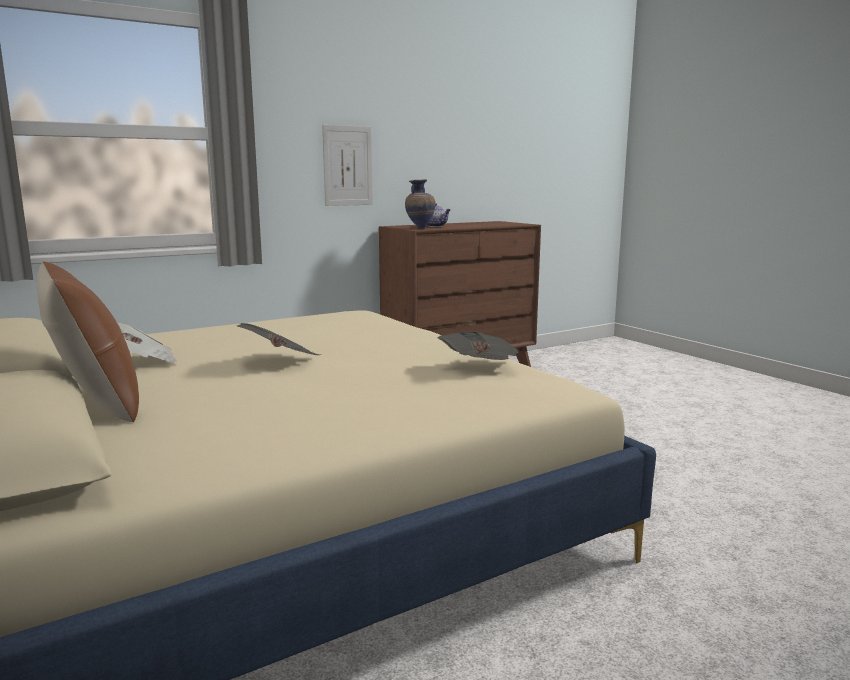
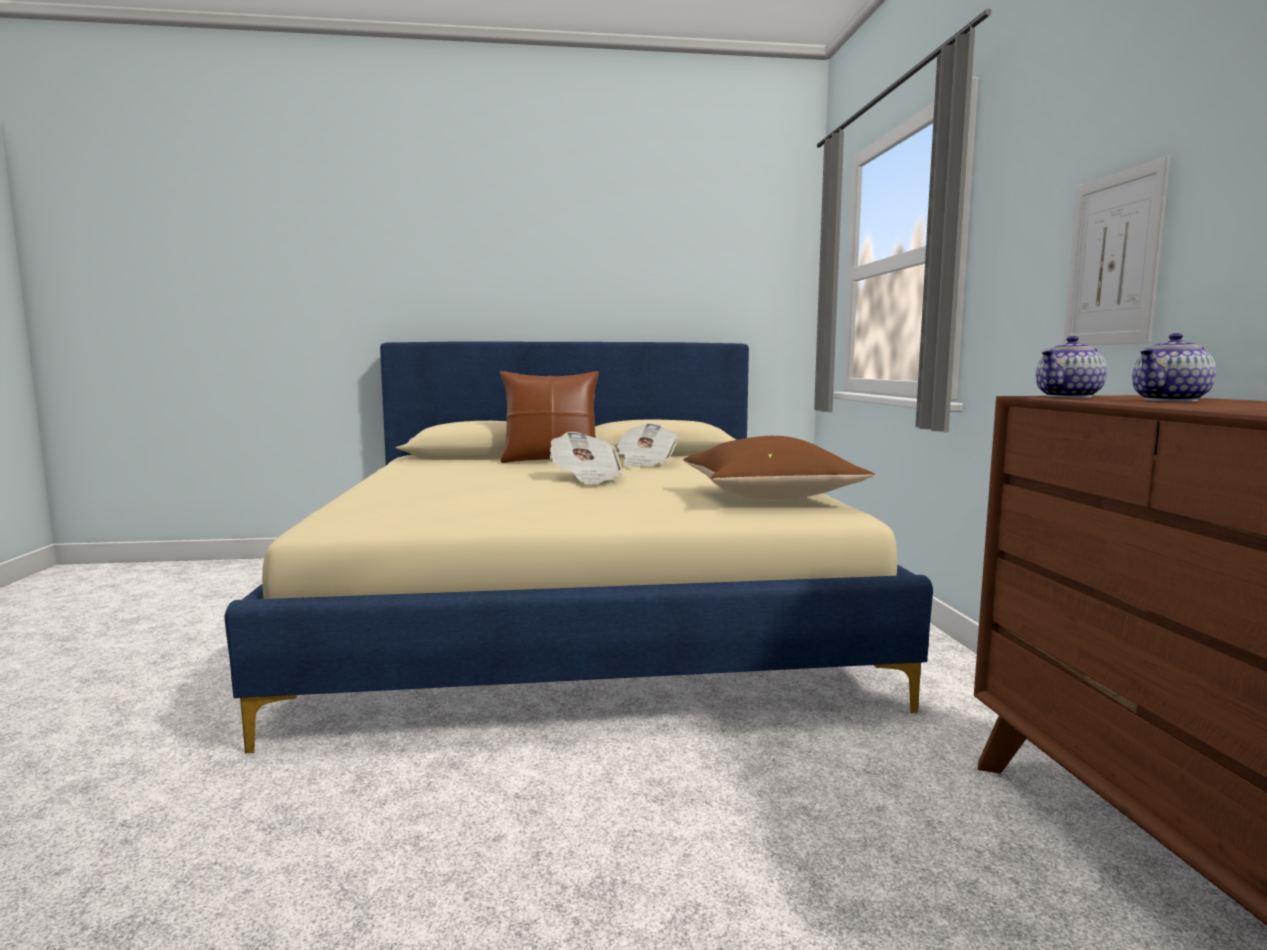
camera: 115 degrees right, 5 degrees down
vase [405,179,435,229] -> teapot [1036,336,1107,398]
newspaper [438,332,519,360] -> none
none -> brown pillow [684,436,875,501]

